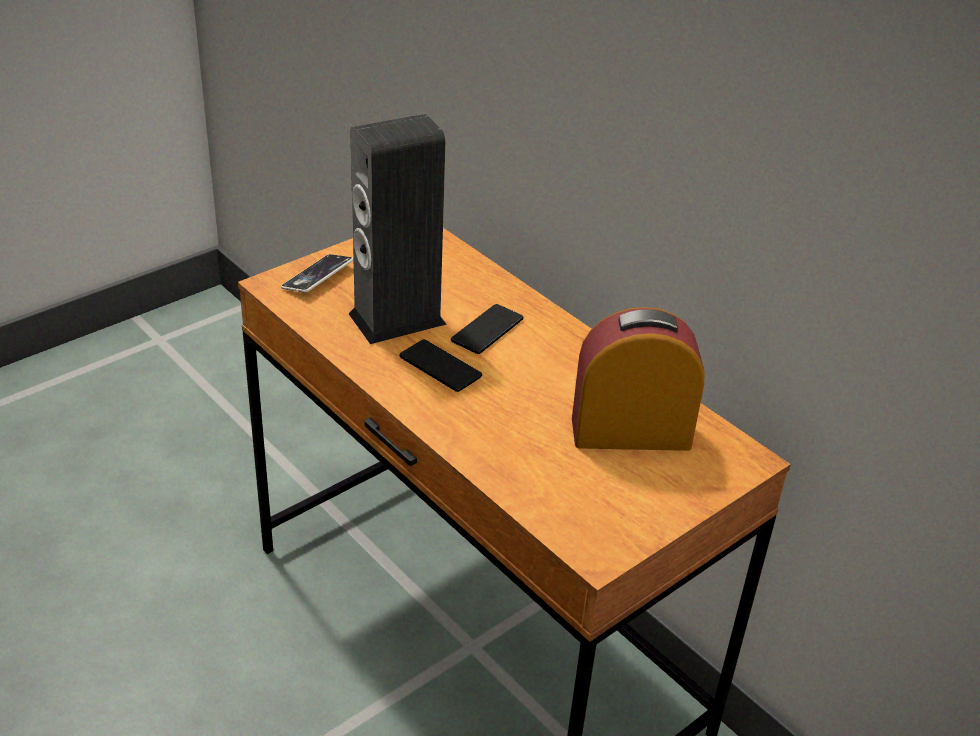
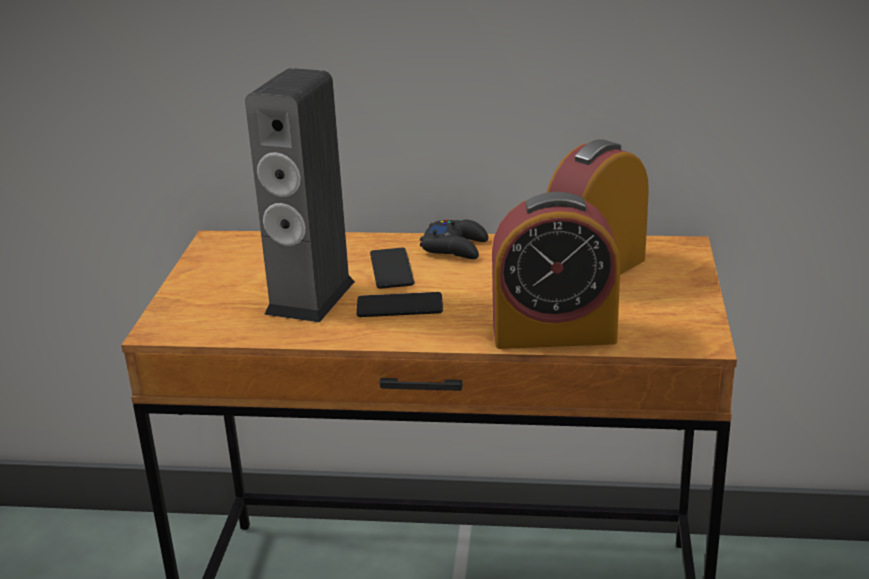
camera: 40 degrees left, 10 degrees down
phone [281,254,353,293] -> none
none -> black game controller [420,219,488,259]
none -> alarm clock [492,192,620,349]

